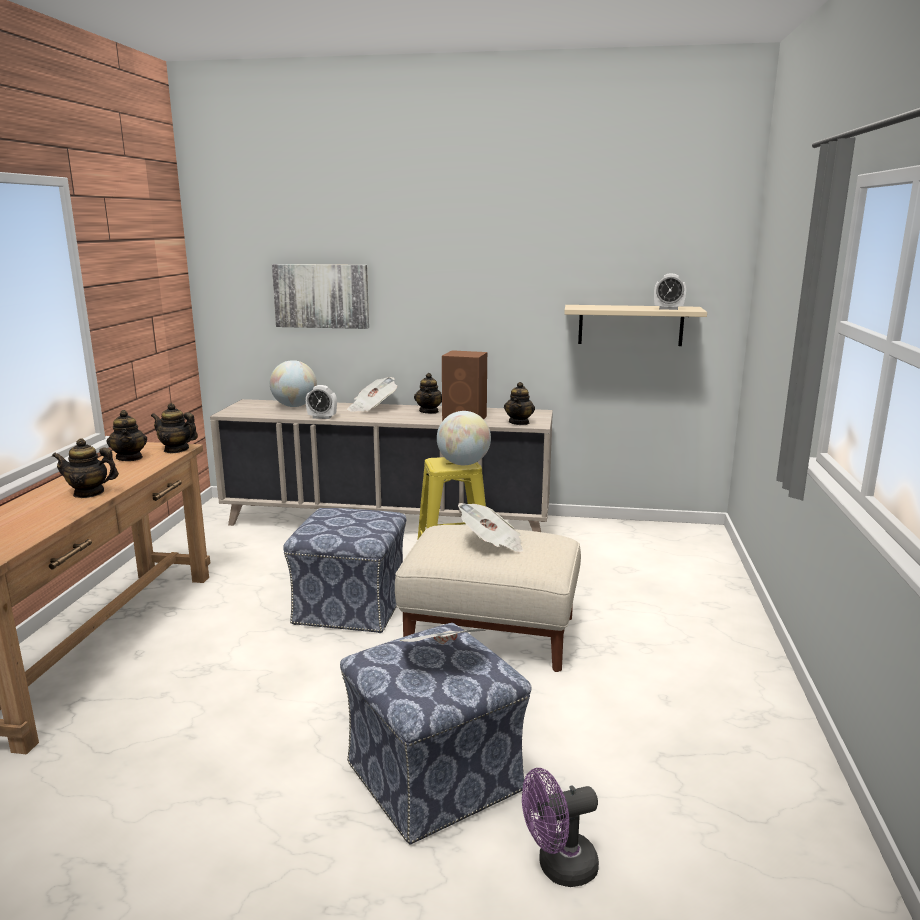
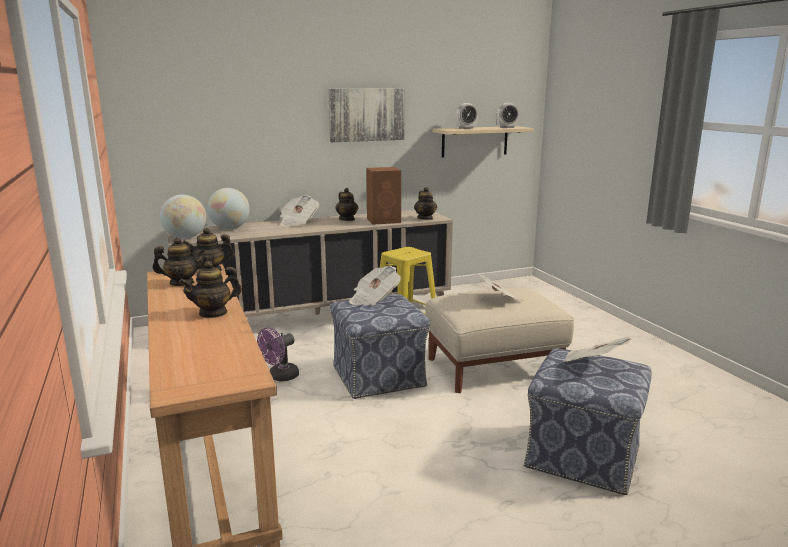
camera: 30 degrees left, 0 degrees up
teapot [107,410,147,461] -> teapot turned 45 degrees counterclockwise [152,237,205,286]
picture [272,264,369,329] -> picture moved to [328,88,405,142]
alarm clock [306,385,337,419] -> alarm clock moved to [455,103,478,129]
globe [437,411,491,465] -> globe moved to [160,195,206,239]
purple fan [522,768,599,887] -> purple fan moved to [257,327,299,381]
none -> newspaper [349,266,401,306]

